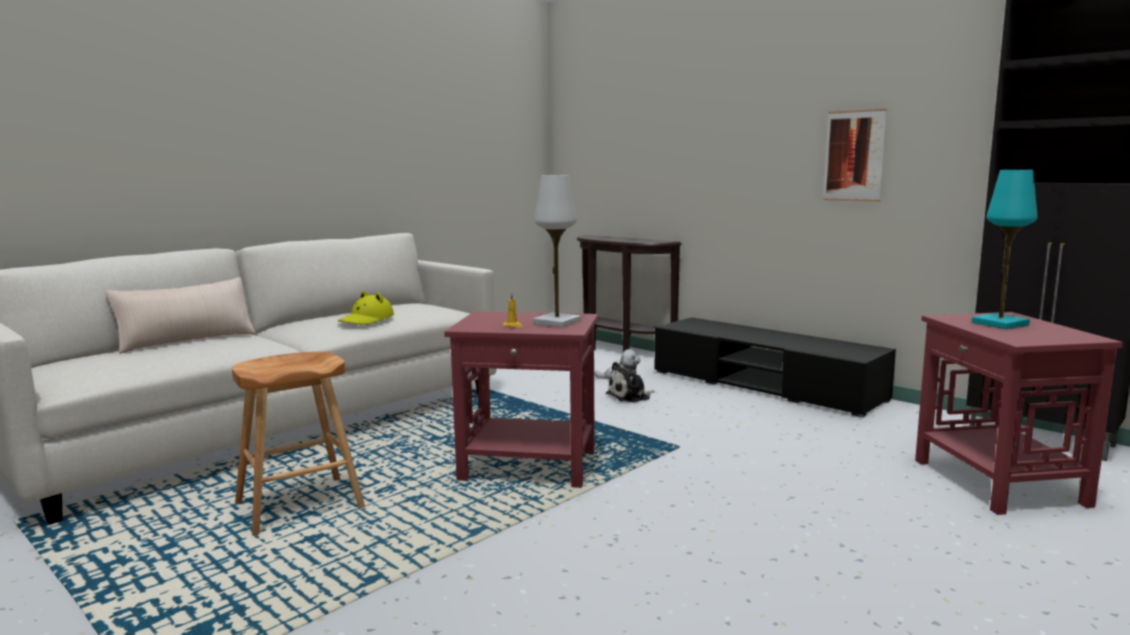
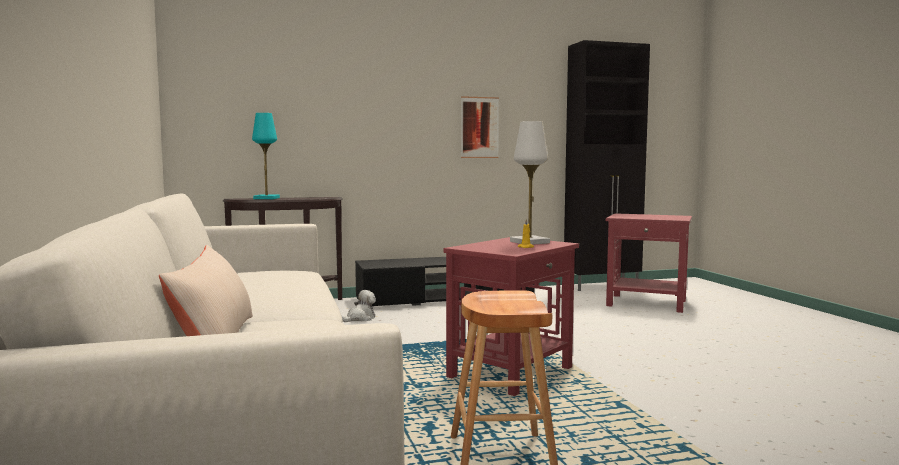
camera: 60 degrees left, 5 degrees down
yellow hat [338,291,394,325] -> none
plush toy [606,362,655,403] -> none
turquoise table lamp [972,170,1037,329] -> turquoise table lamp moved to [252,113,280,199]

